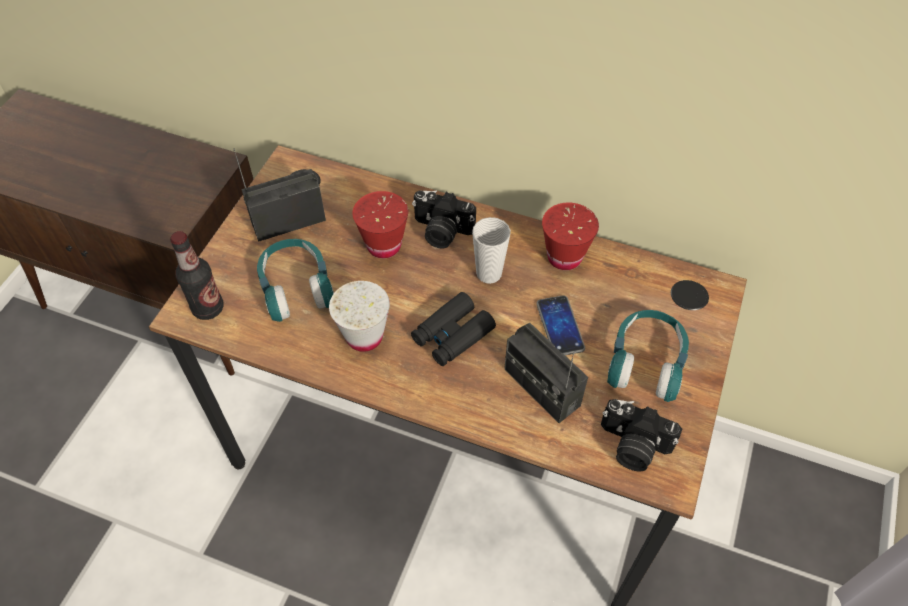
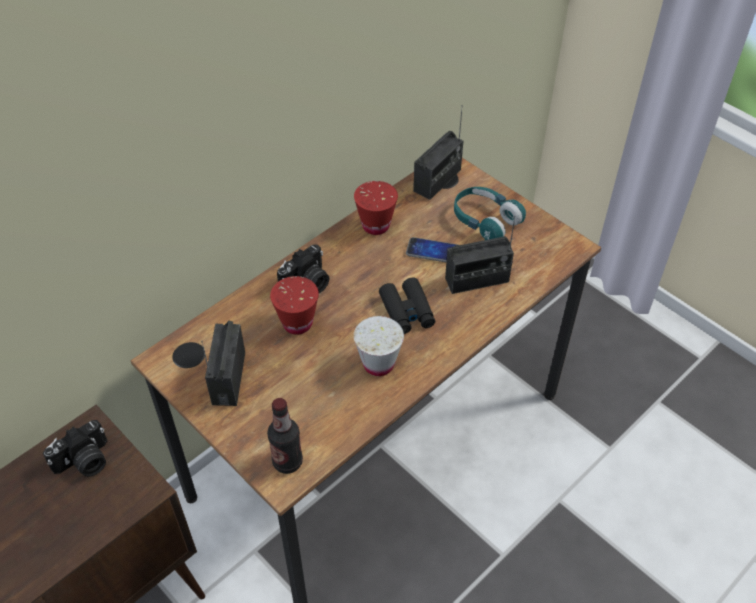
camera: 65 degrees left, 5 degrees down
turquoise headphones [257,239,334,322] -> none
cup [472,217,511,284] -> none
camera [601,399,682,472] -> camera moved to [43,420,108,477]
none -> radio [413,105,463,200]

